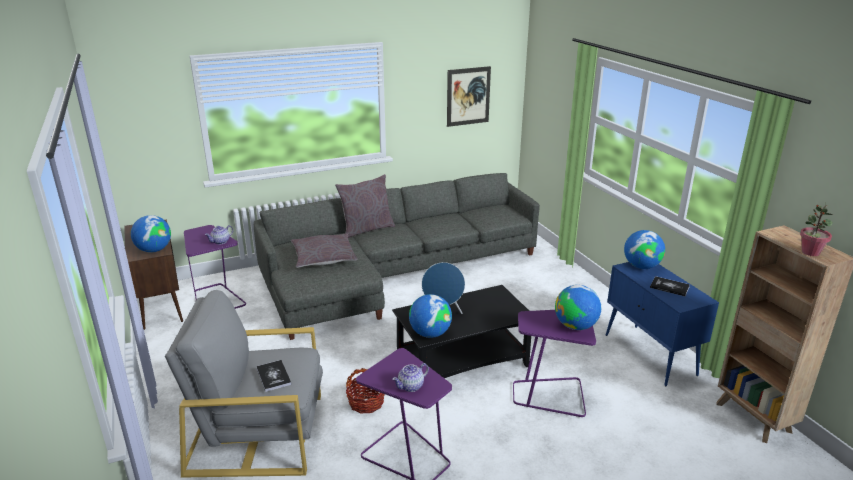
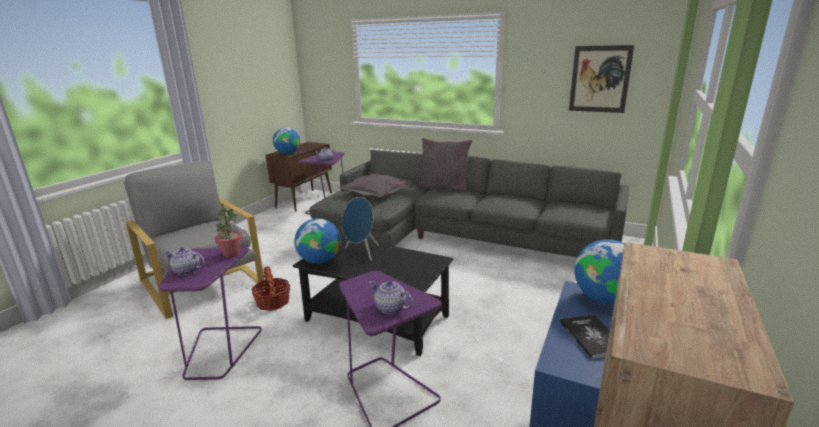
camera: 50 degrees right, 5 degrees down
book [256,360,292,392] -> none
globe [555,285,601,330] -> teapot [369,281,413,314]
potted plant [800,204,833,256] -> potted plant moved to [215,208,242,258]

